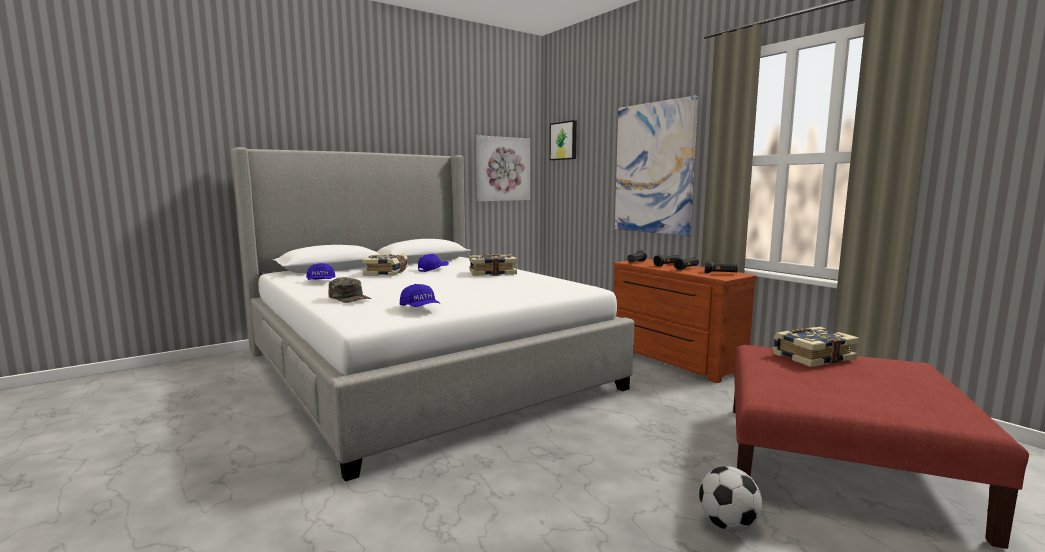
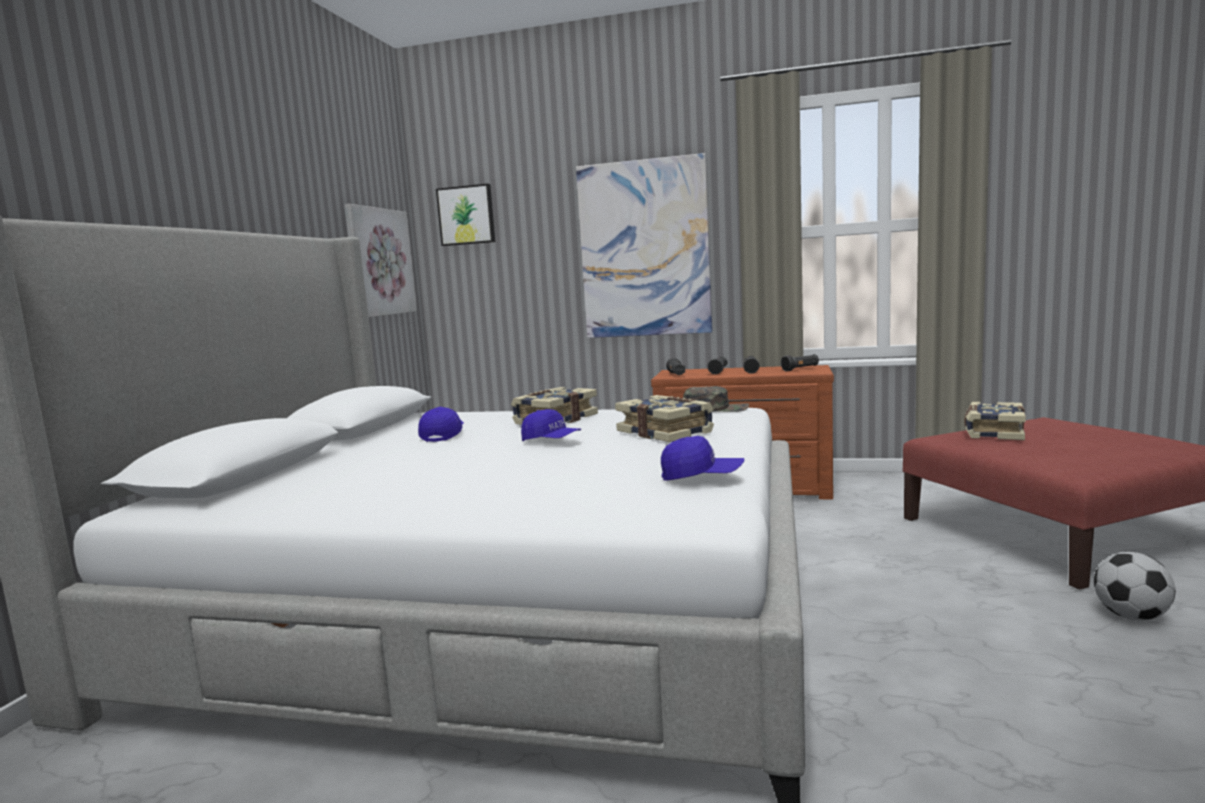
camera: 40 degrees left, 0 degrees up
blue cap [306,263,336,280] -> blue cap moved to [521,409,581,441]
green cap [328,277,371,303] -> green cap moved to [683,386,749,412]
book [362,254,408,276] -> book moved to [615,395,714,442]

